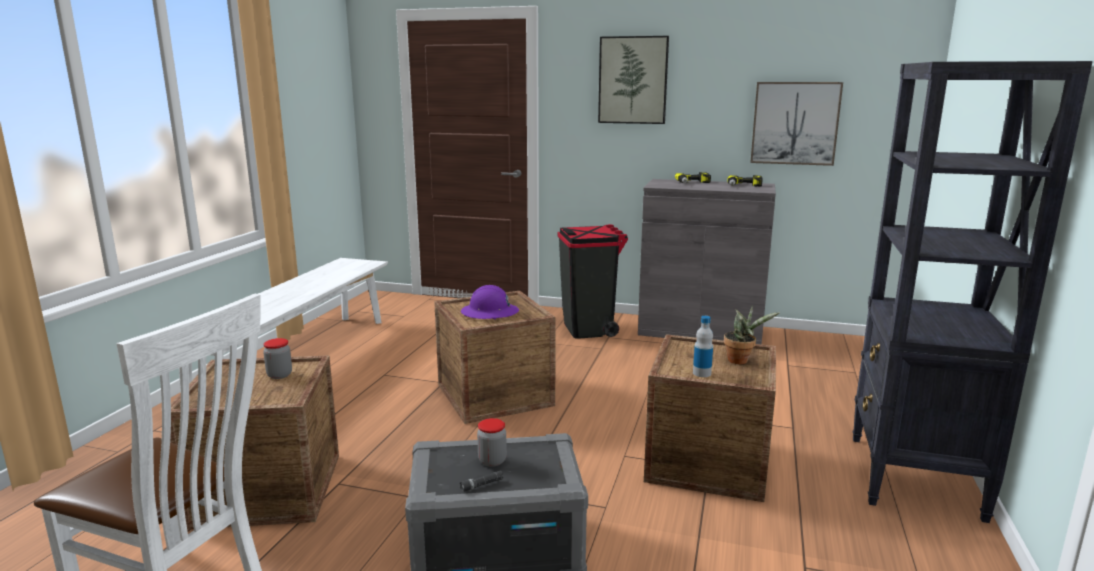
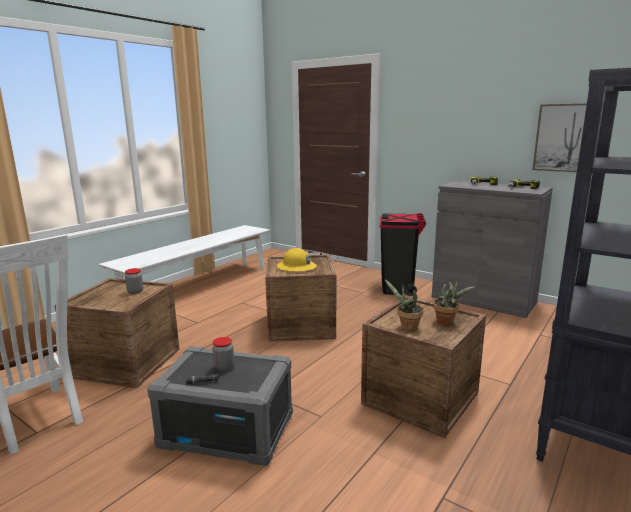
camera: 20 degrees right, 0 degrees up
purple hard hat [461,285,519,319] -> yellow hard hat [277,248,317,272]
picture [598,36,669,124] -> none
bottle [693,316,713,377] -> potted plant [384,279,423,331]

